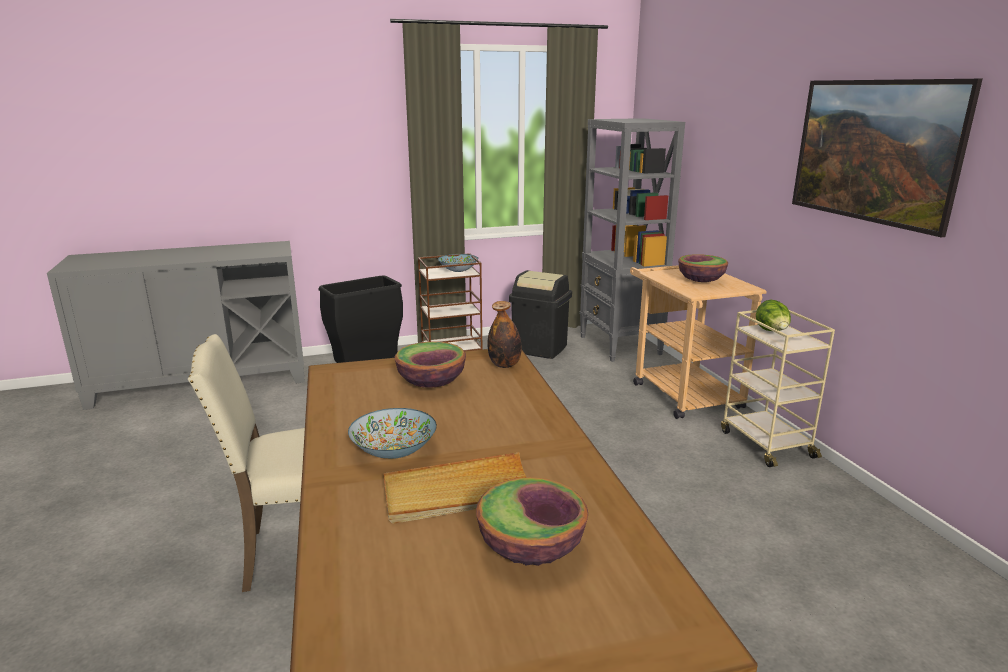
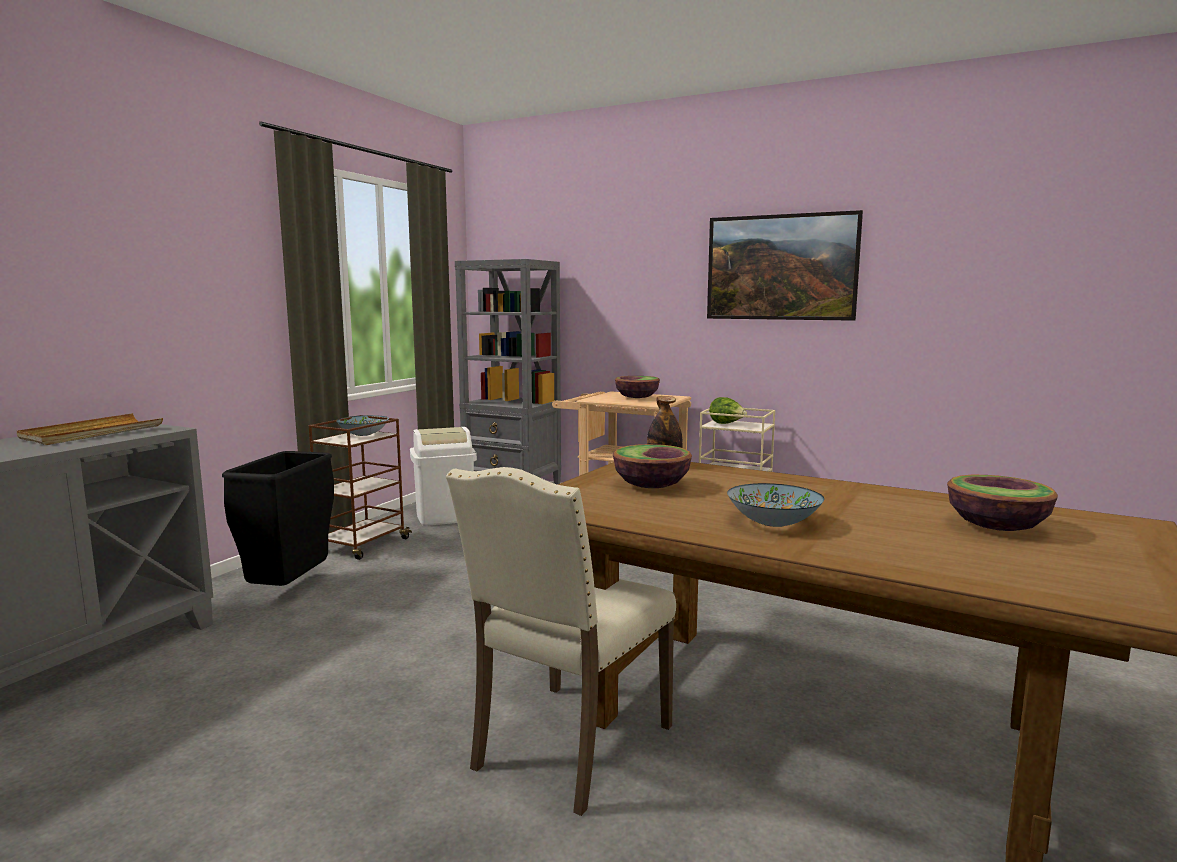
camera: 45 degrees left, 10 degrees down
beige tray [384,452,526,524] -> beige tray moved to [17,413,163,445]
black trash can [509,270,572,359] -> white trash can [410,427,477,526]

